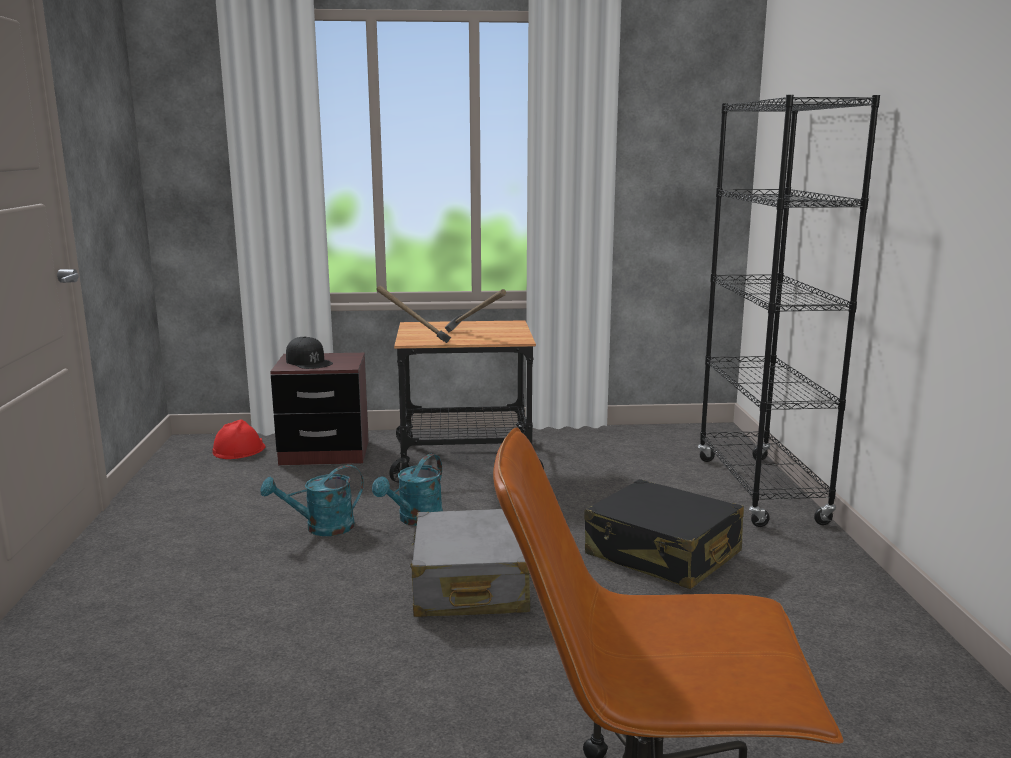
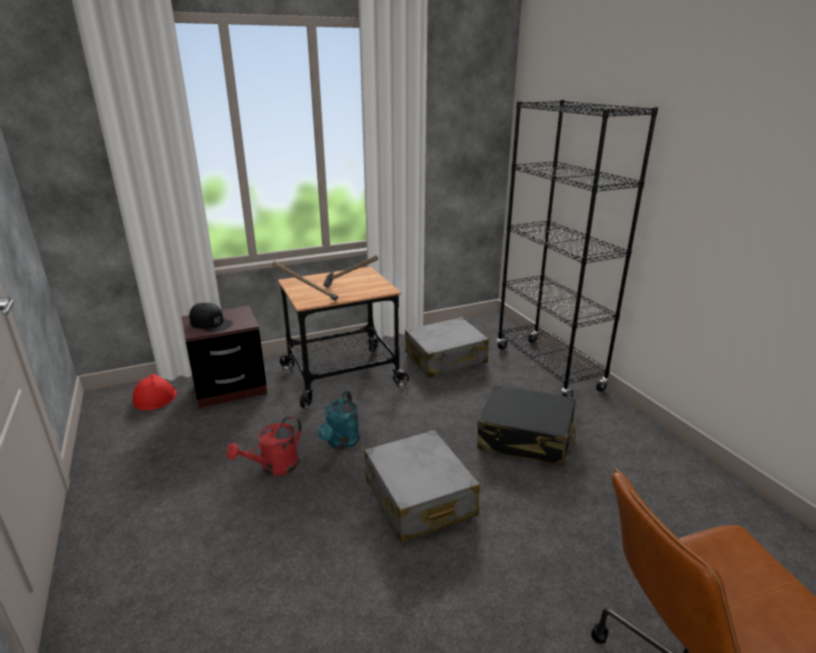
camera: 20 degrees left, 10 degrees up
turquoise watering can [261,465,364,536] -> red watering can [226,415,302,476]
none -> grey suitcase [405,317,489,378]

